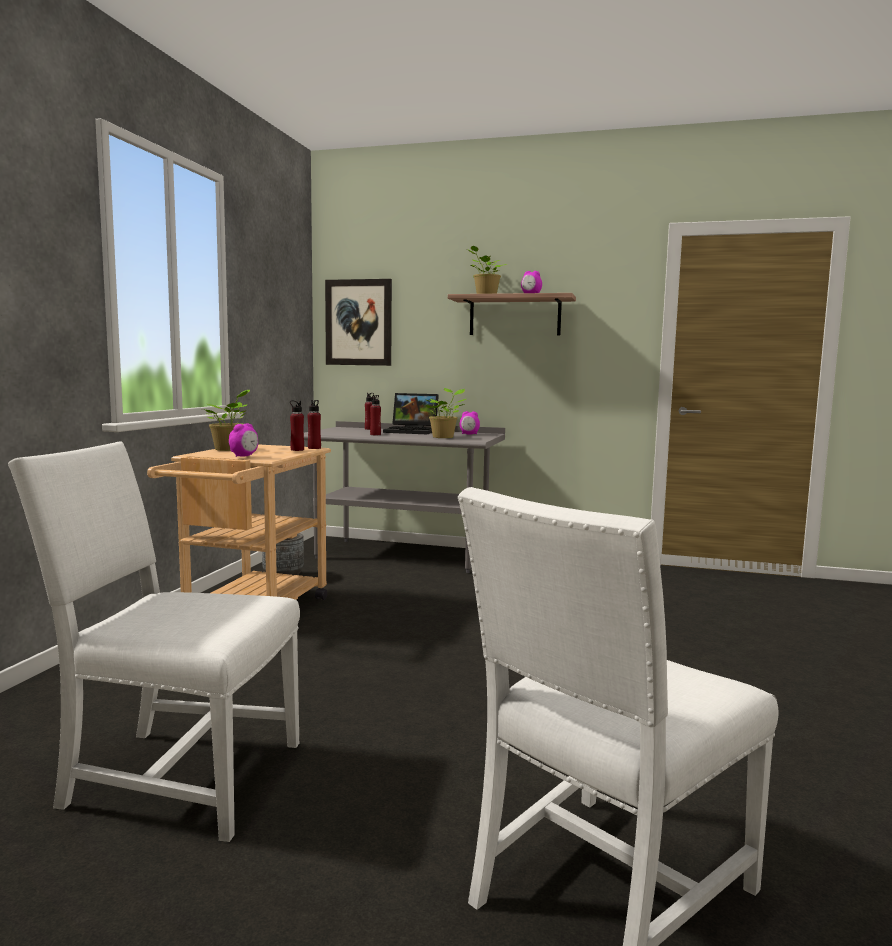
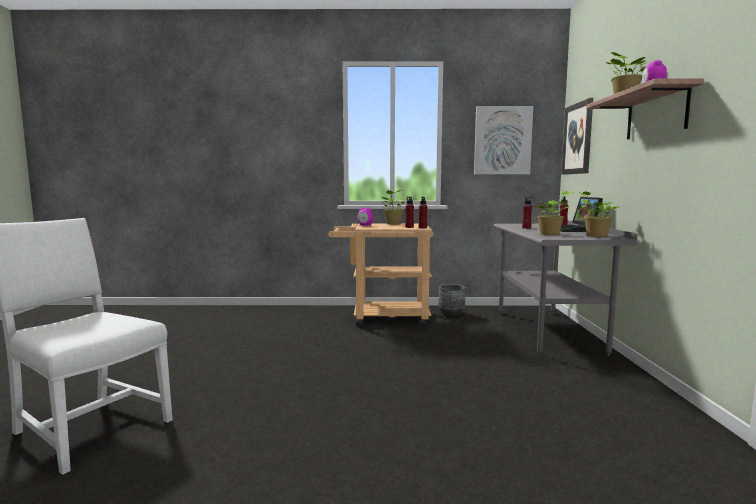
camera: 75 degrees right, 0 degrees up
white chair [8,442,300,842] -> none
alarm clock [460,411,480,434] -> potted plant [576,191,619,237]
none -> picture [474,106,533,174]

